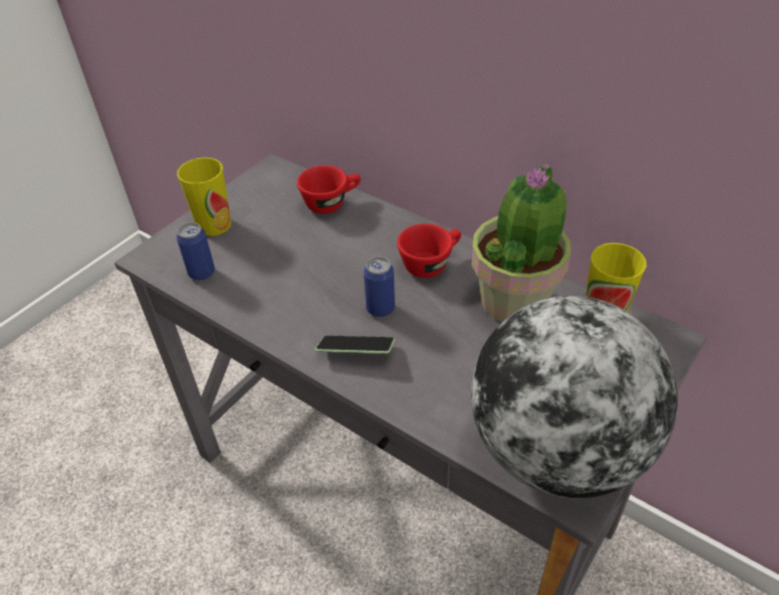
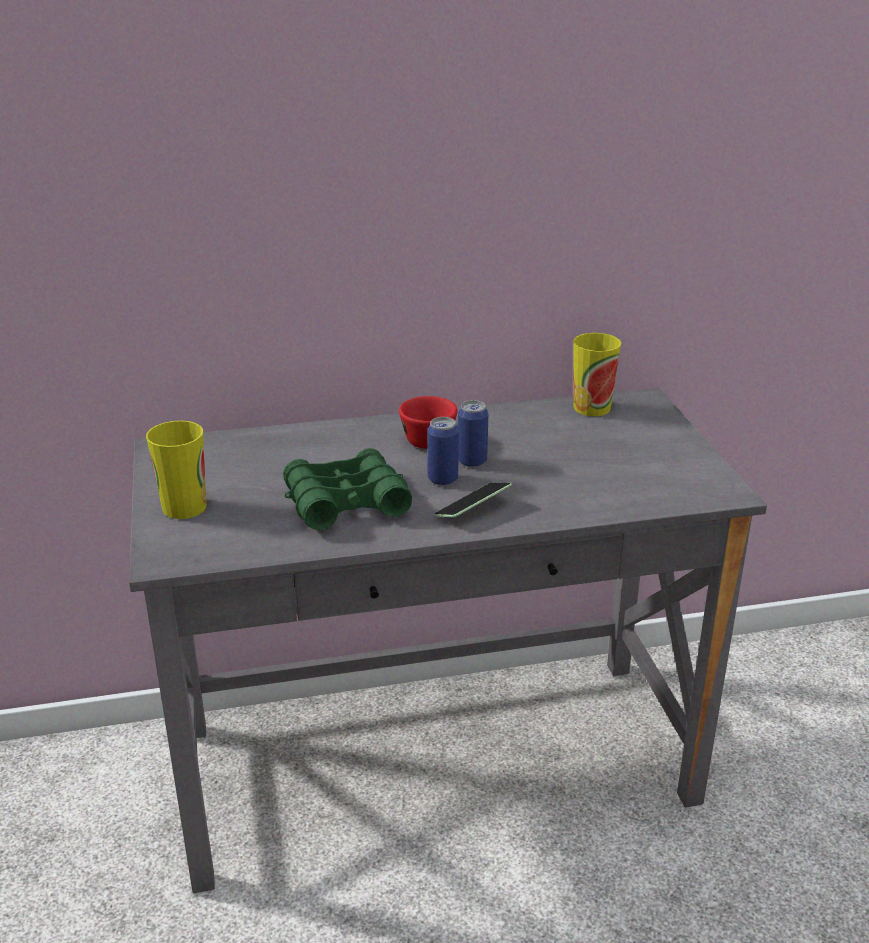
camera: 50 degrees left, 15 degrees down
can [176,222,215,281] -> can moved to [458,400,488,467]
red cup [297,165,361,214] -> none
potted plant [471,163,571,322] -> none
globe [471,296,678,498] -> none
none -> green binoculars [283,448,412,530]

